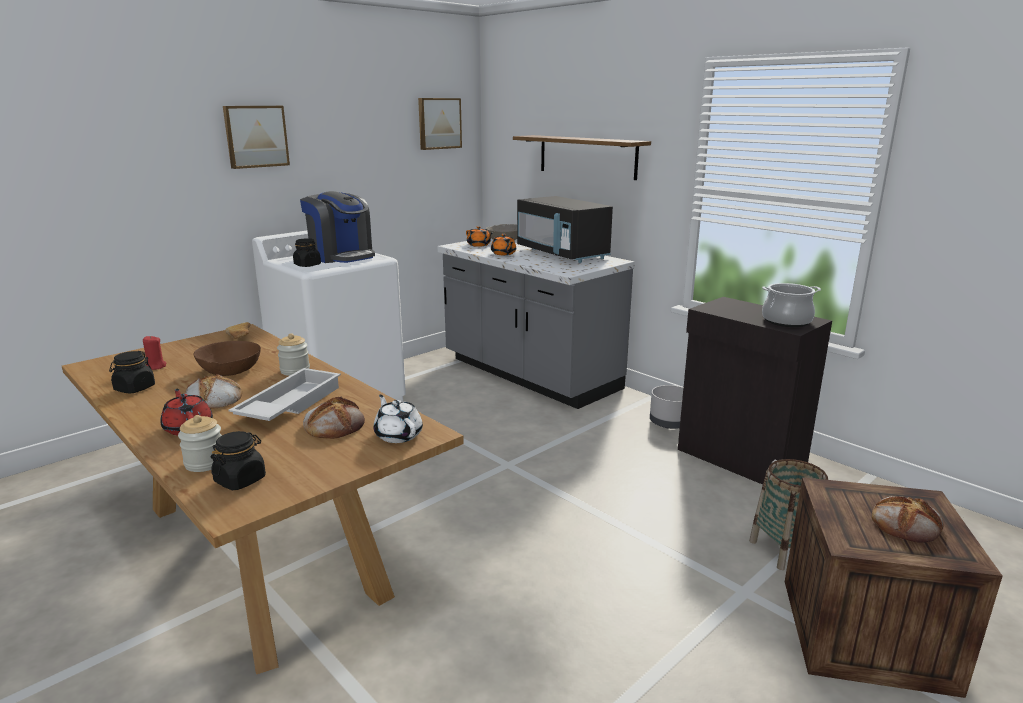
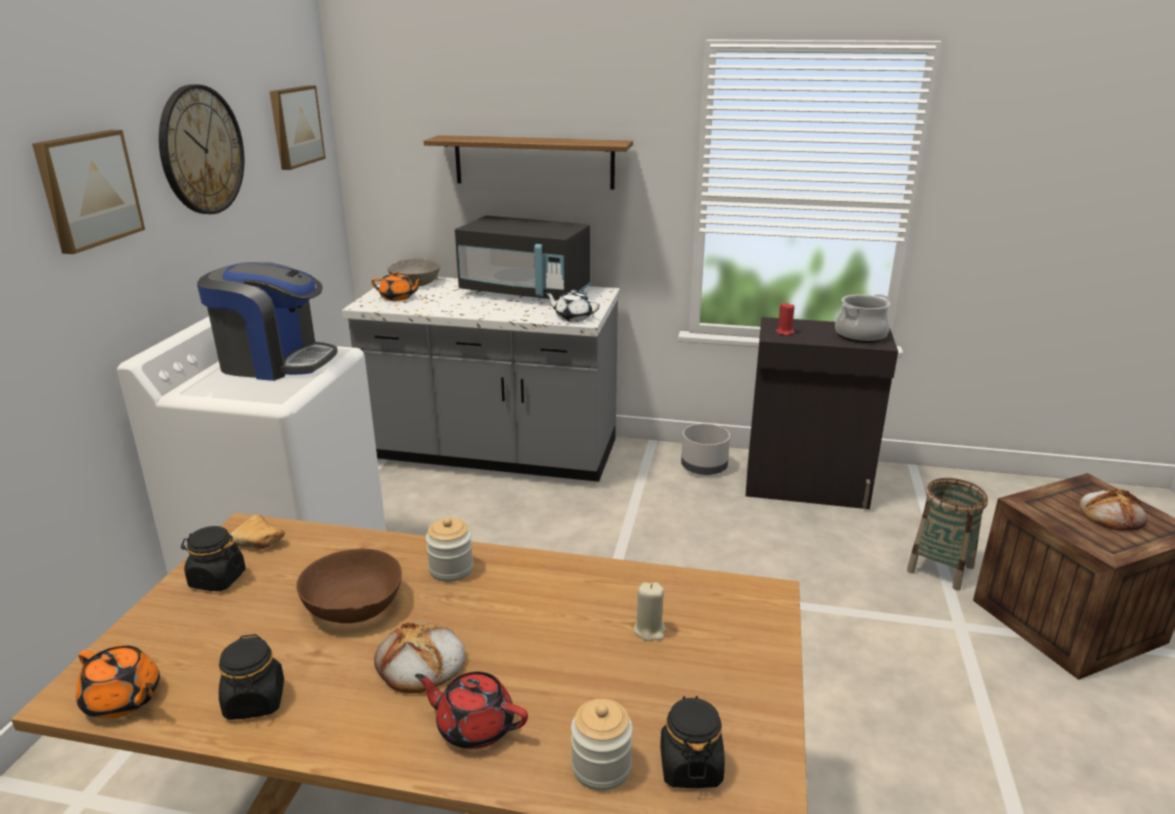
camera: 35 degrees left, 5 degrees up
red candle [143,336,167,370] -> red candle moved to [776,303,795,336]
white tray [228,368,341,421] -> none
black jar [293,238,321,267] -> black jar moved to [181,526,246,591]
bread [303,397,365,439] -> beige candle [634,582,666,641]
white teapot [374,395,423,443] -> white teapot moved to [545,290,600,322]
orange teapot [491,234,516,255] -> orange teapot moved to [76,645,160,718]
none -> wall clock [159,85,244,214]

